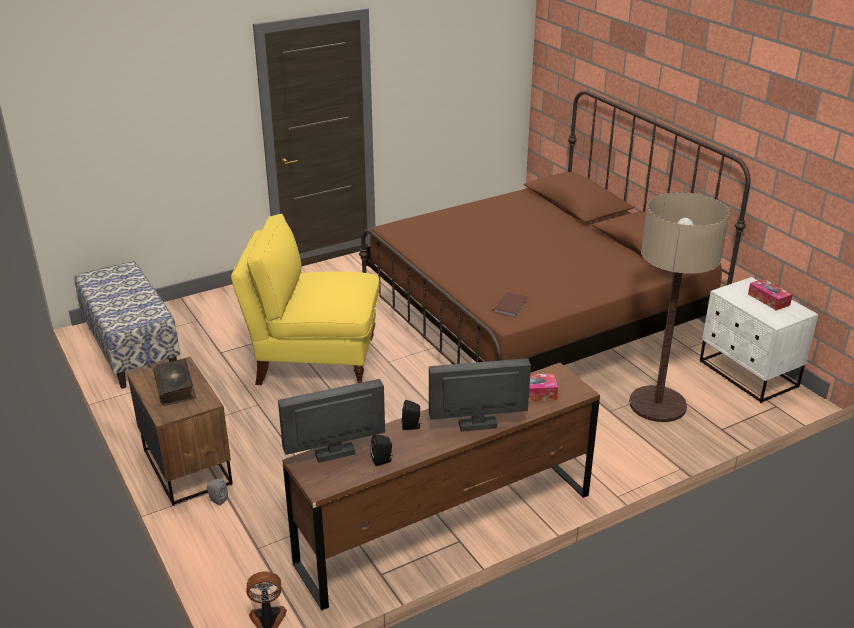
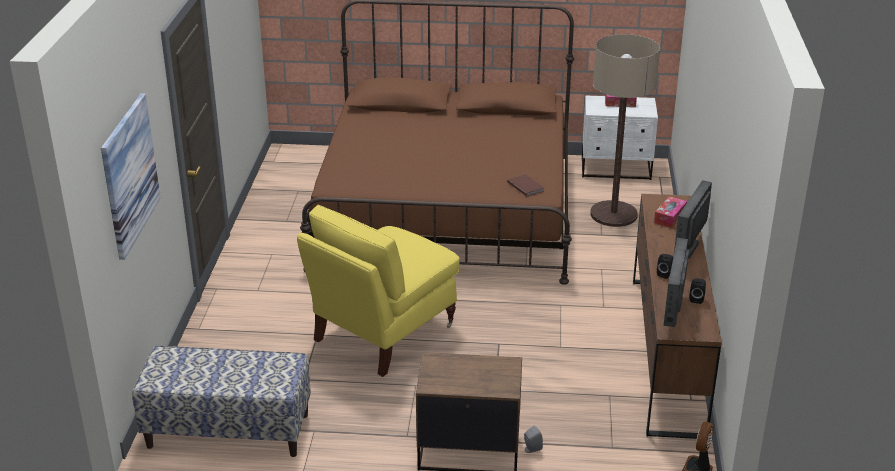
camera: 55 degrees left, 0 degrees up
book [153,359,196,406] -> none
none -> picture [101,93,161,260]

